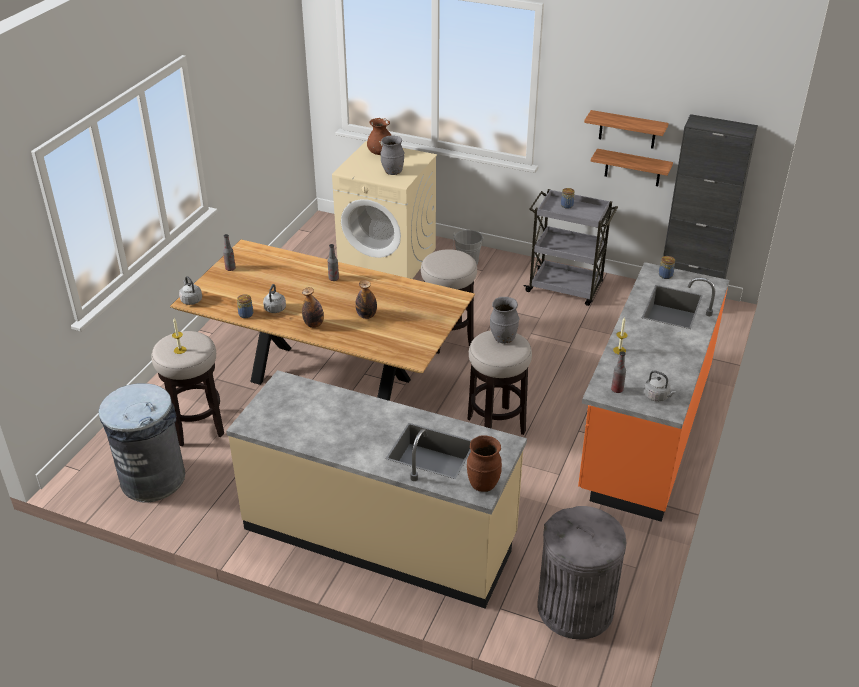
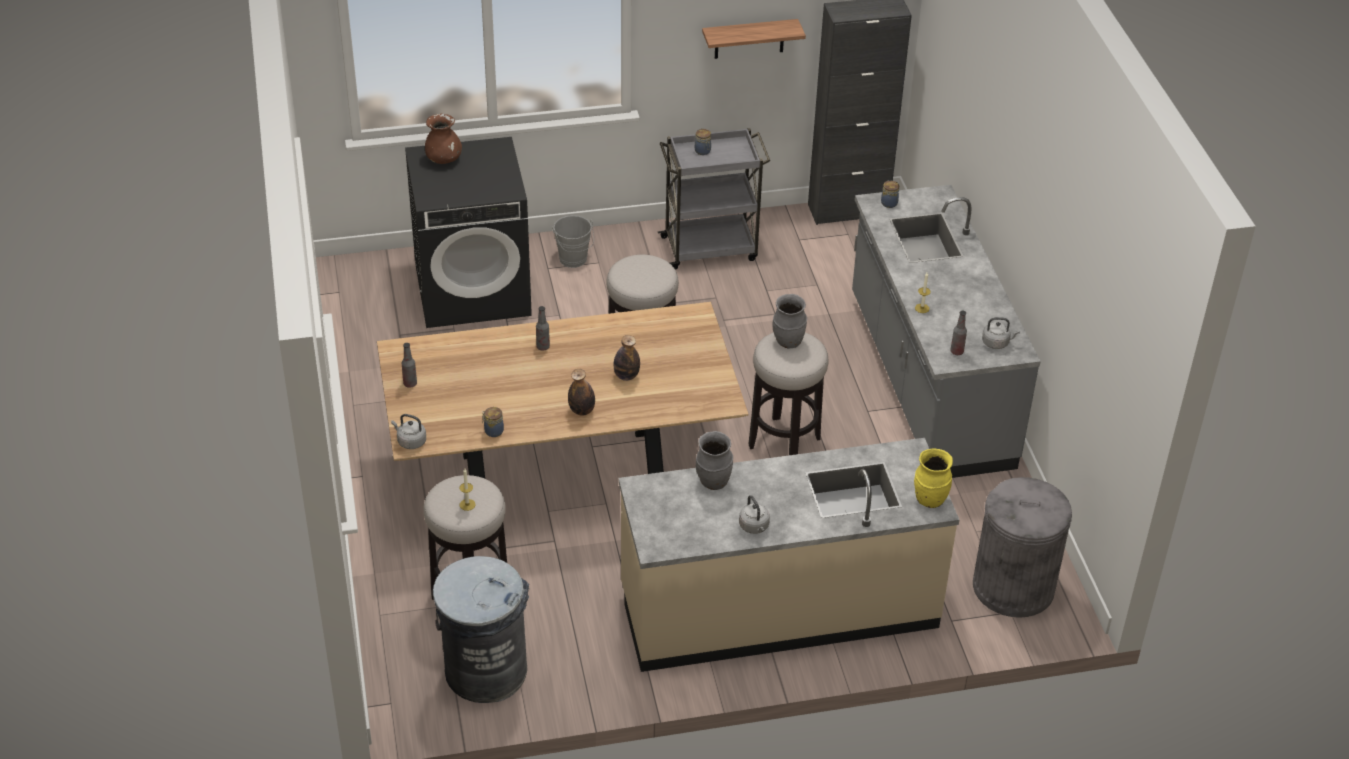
camera: 35 degrees left, 5 degrees up
grey kettle [263,284,286,313] -> grey kettle moved to [739,495,770,534]
beige washing machine [332,141,437,279] -> black washing machine [405,137,532,328]
grey vase [381,135,404,175] -> grey vase moved to [696,431,733,490]
brown vase [467,436,502,492] -> yellow vase [914,448,953,508]
orange counter [578,262,729,522] -> grey counter [852,185,1041,478]
shelf [591,149,673,186] -> none

